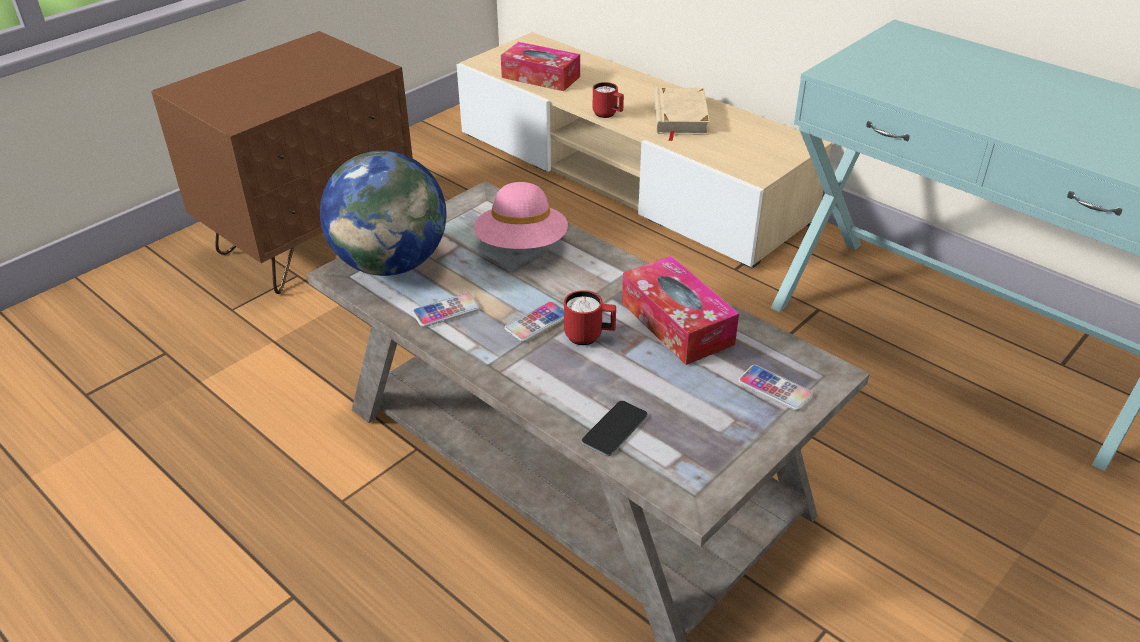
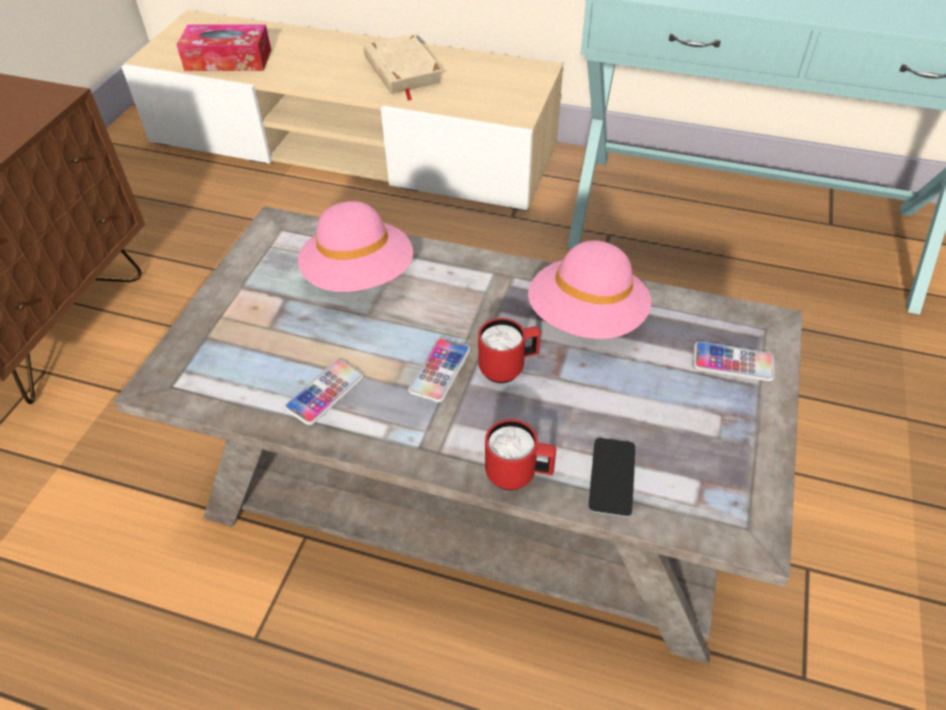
camera: 25 degrees left, 10 degrees up
globe [320,151,446,276] -> none
red mug [593,82,624,118] -> red mug moved to [485,419,556,490]
tissue box [622,256,739,365] -> pink hat [528,240,651,339]

